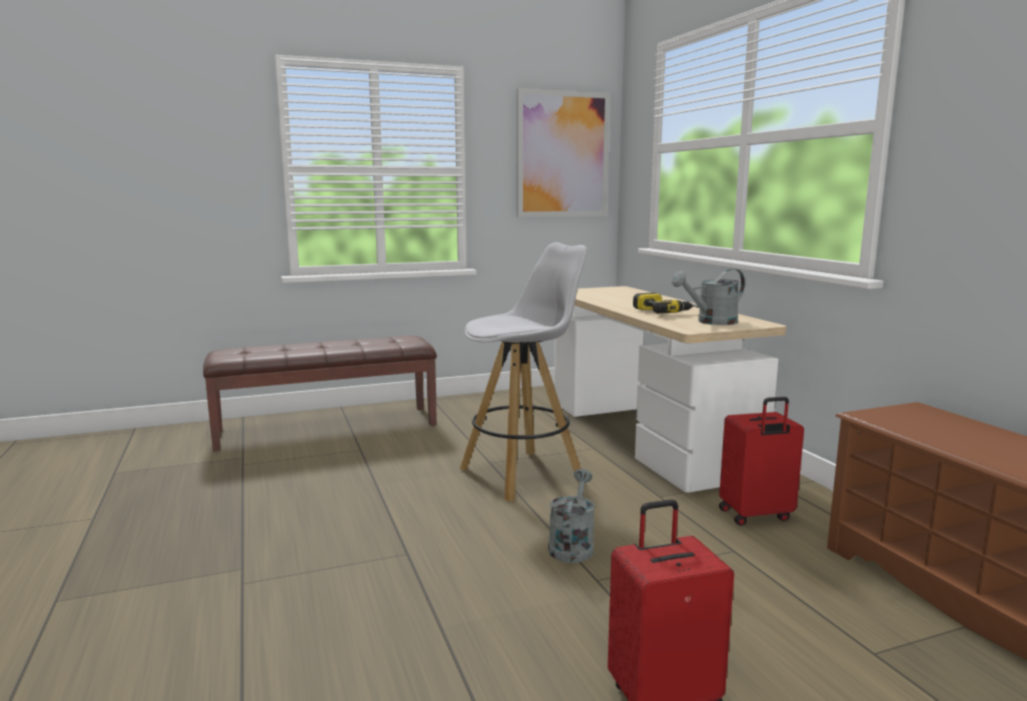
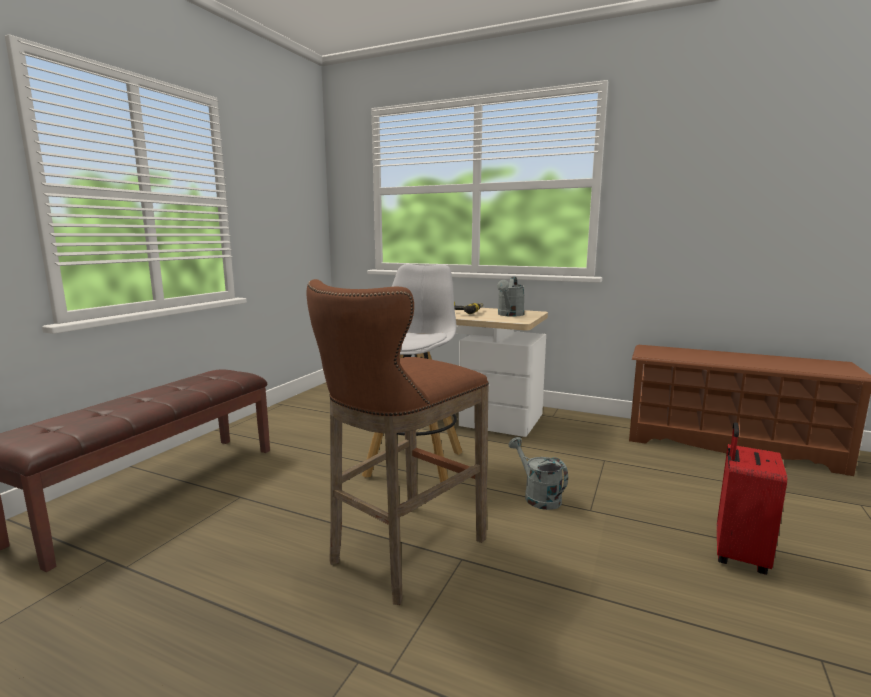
camera: 45 degrees left, 0 degrees up
picture [517,88,610,217] -> none
red suitcase [719,397,804,526] -> none
none -> brown stool [307,279,489,605]

